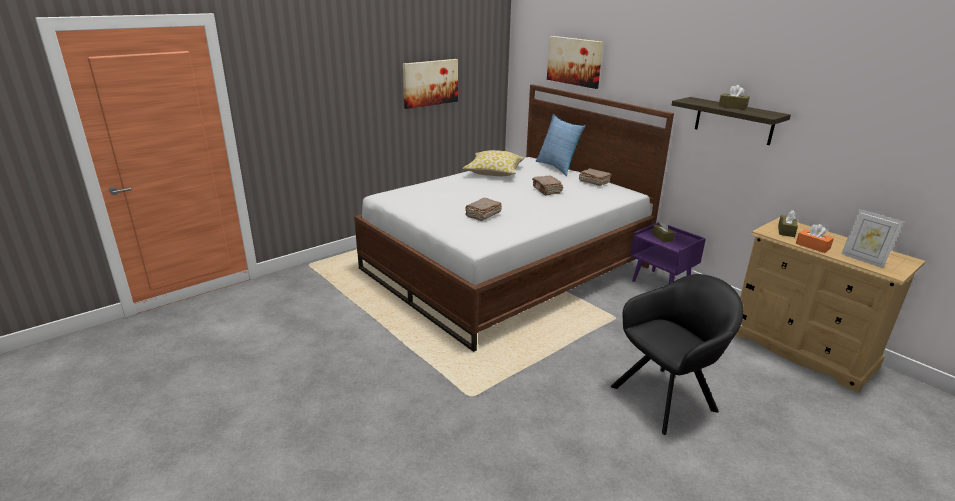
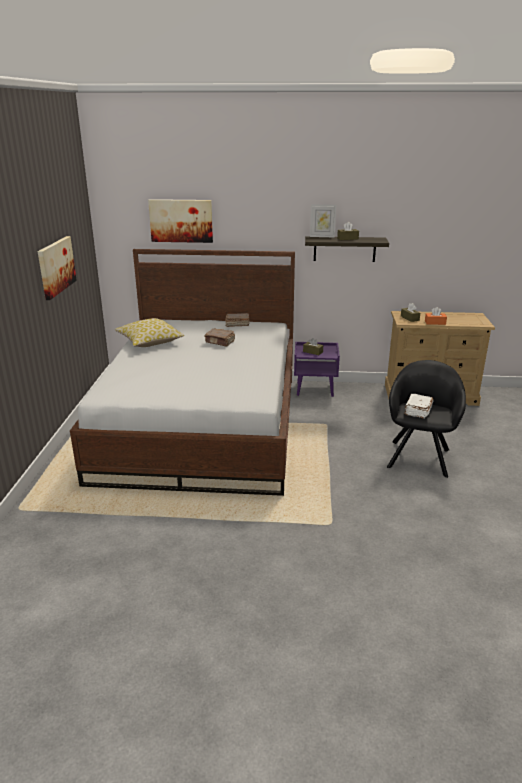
camera: 45 degrees left, 0 degrees up
brown book [465,198,502,221] -> none
pillow [536,114,586,176] -> none
picture frame [841,209,903,268] -> picture frame moved to [310,204,336,238]
none -> white book [404,394,433,419]

